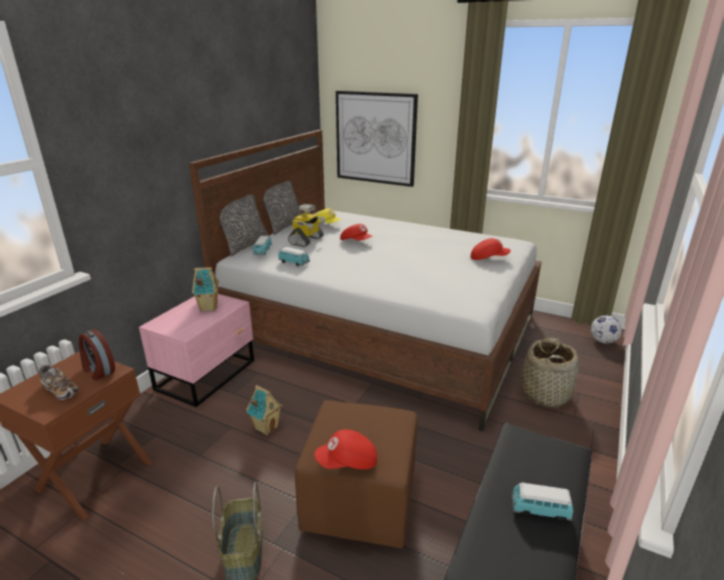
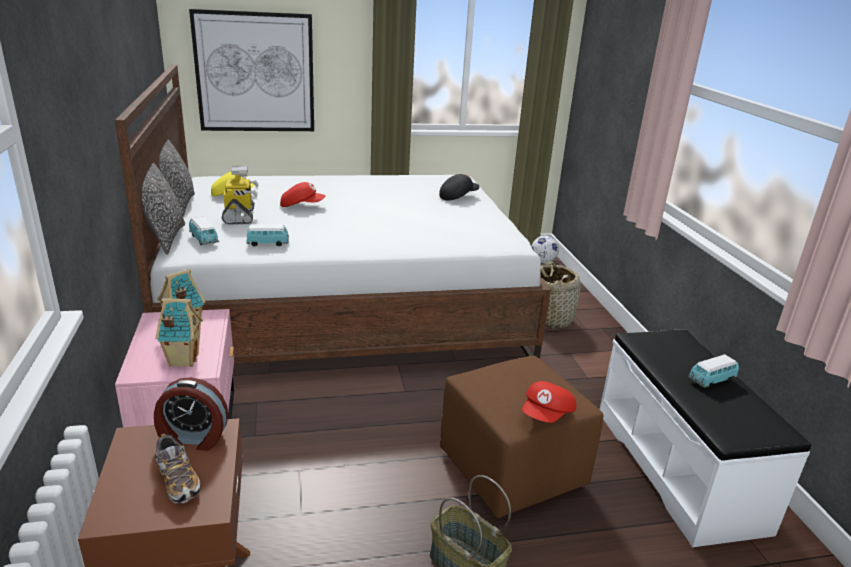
camera: 40 degrees left, 0 degrees up
shoe [39,365,78,400] -> shoe turned 60 degrees clockwise [155,433,201,504]
toy house [246,385,283,436] -> toy house moved to [155,298,203,367]
red cap [470,238,511,260] -> black cap [439,174,479,200]

